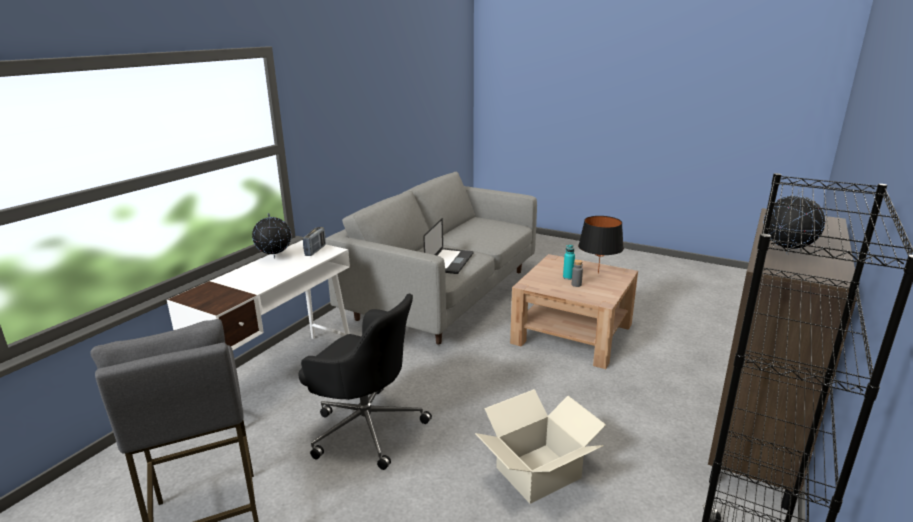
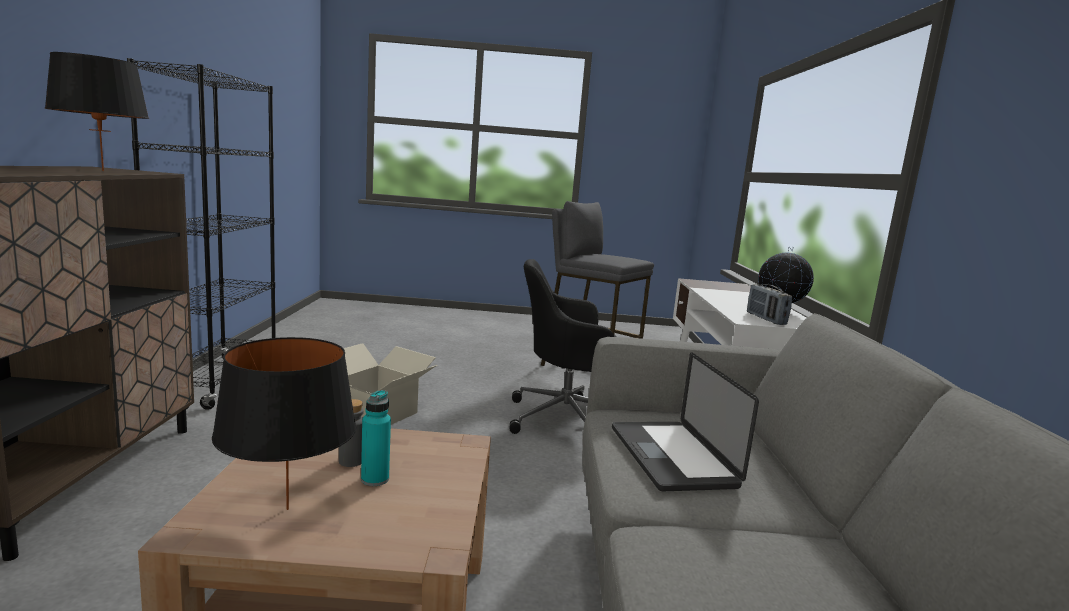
camera: 150 degrees right, 10 degrees down
globe [764,190,825,255] -> black table lamp [45,52,149,171]

